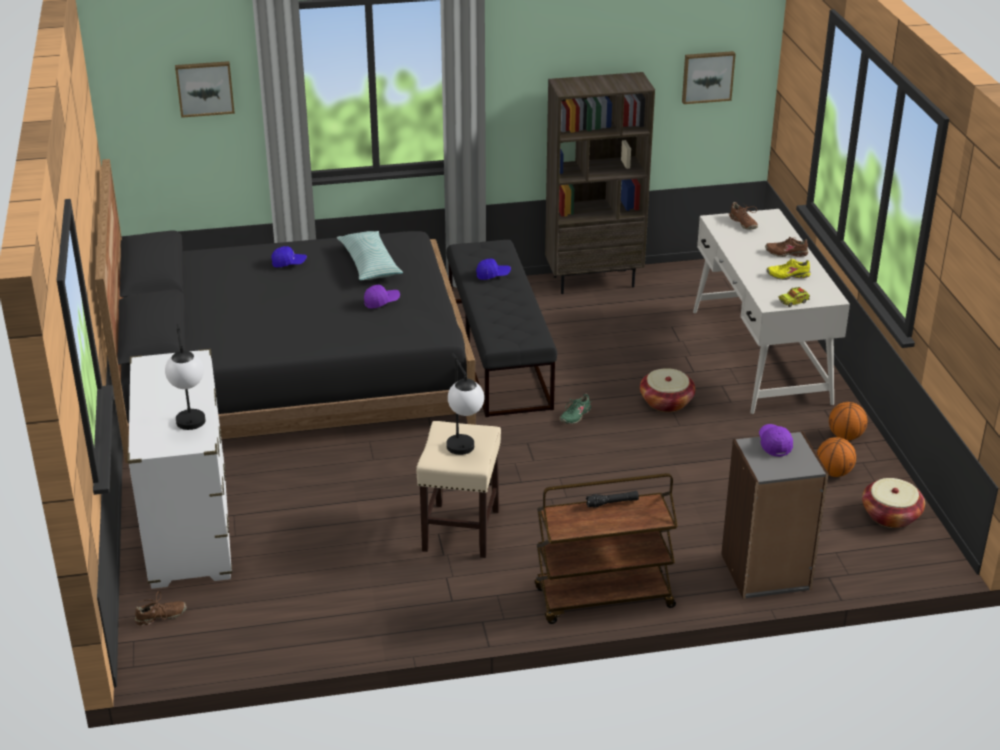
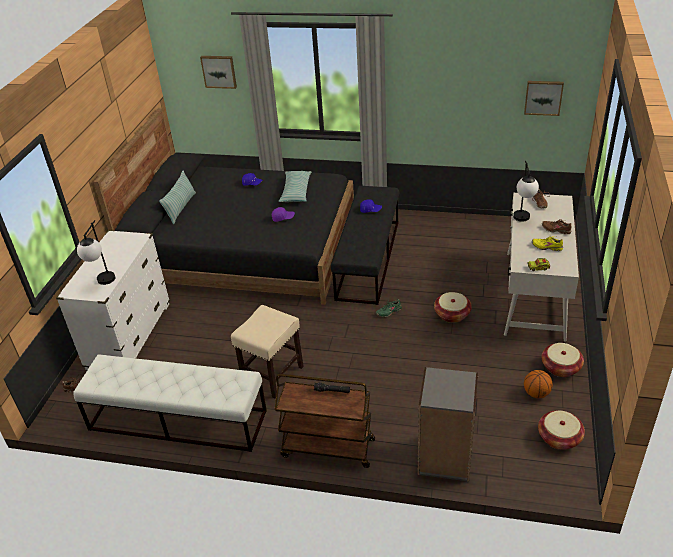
camera: 25 degrees right, 5 degrees up
table lamp [446,353,484,455] -> table lamp moved to [513,161,539,221]
brown bookcase [545,72,655,294] -> none
purple cap [759,424,793,457] -> none
basketball [829,402,868,440] -> basket [542,343,584,377]
none -> white bench [73,354,267,452]
none -> pillow [159,171,196,224]

